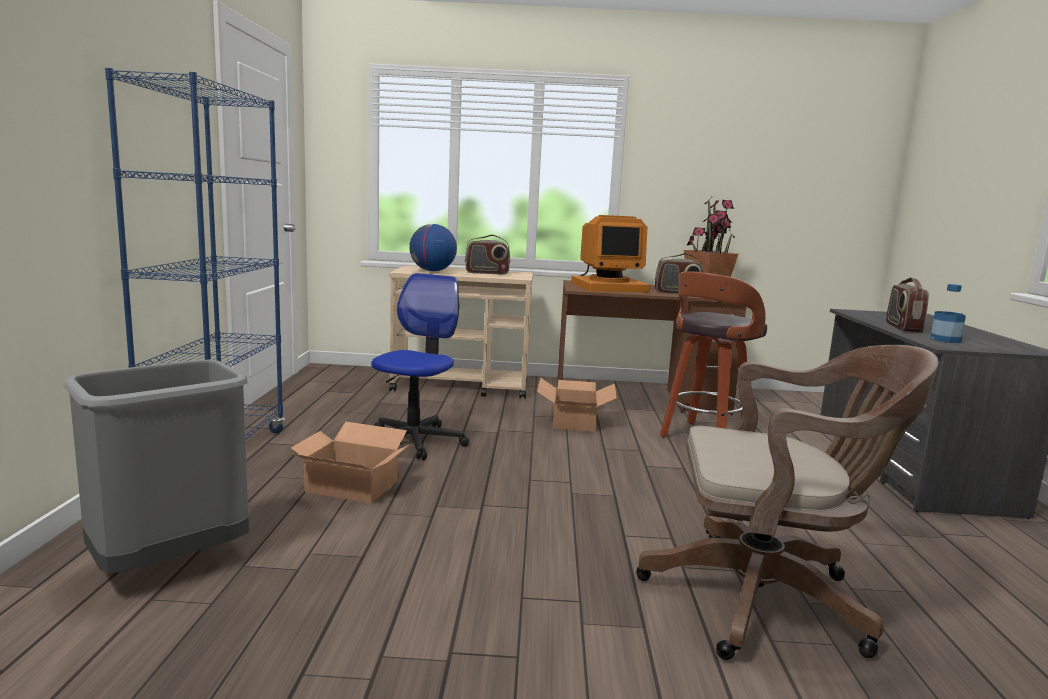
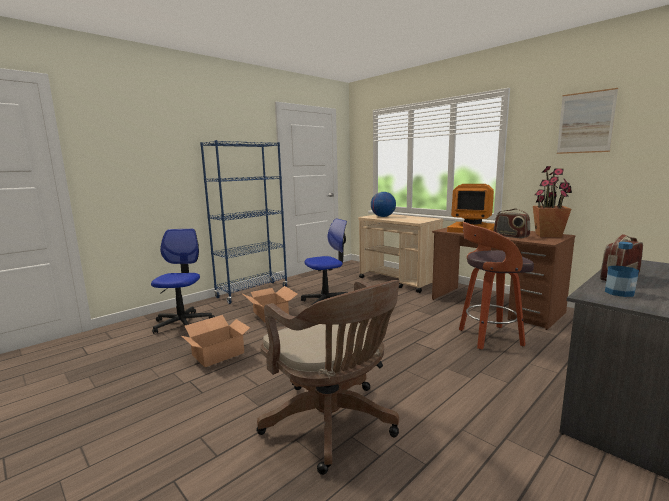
camera: 45 degrees right, 0 degrees up
grey trash can [63,360,249,573] -> office chair [151,229,215,334]
radio [465,235,510,274] -> none
cardboard box [537,378,617,432] -> cardboard box moved to [182,315,250,367]
none -> picture [557,88,618,154]

